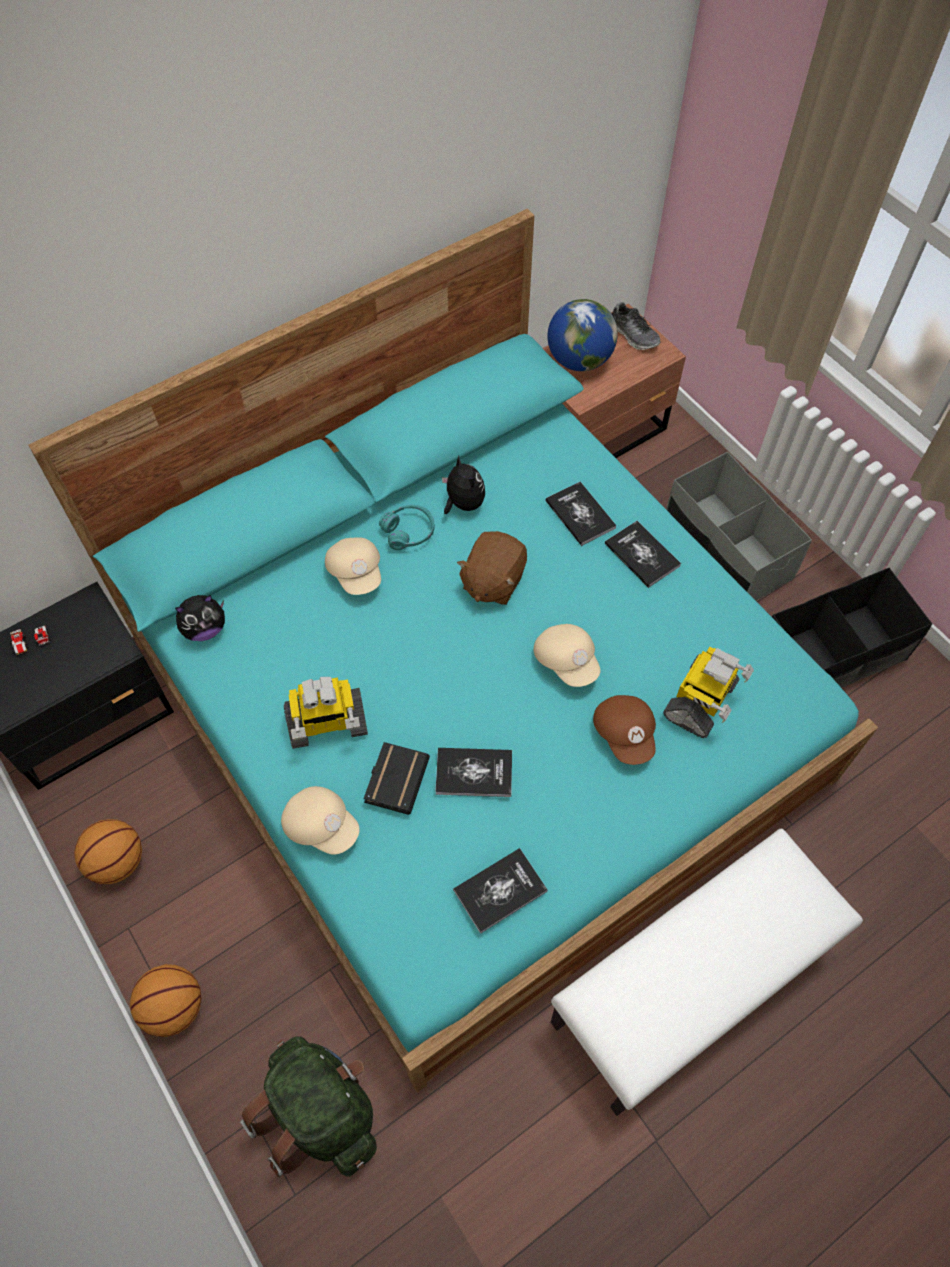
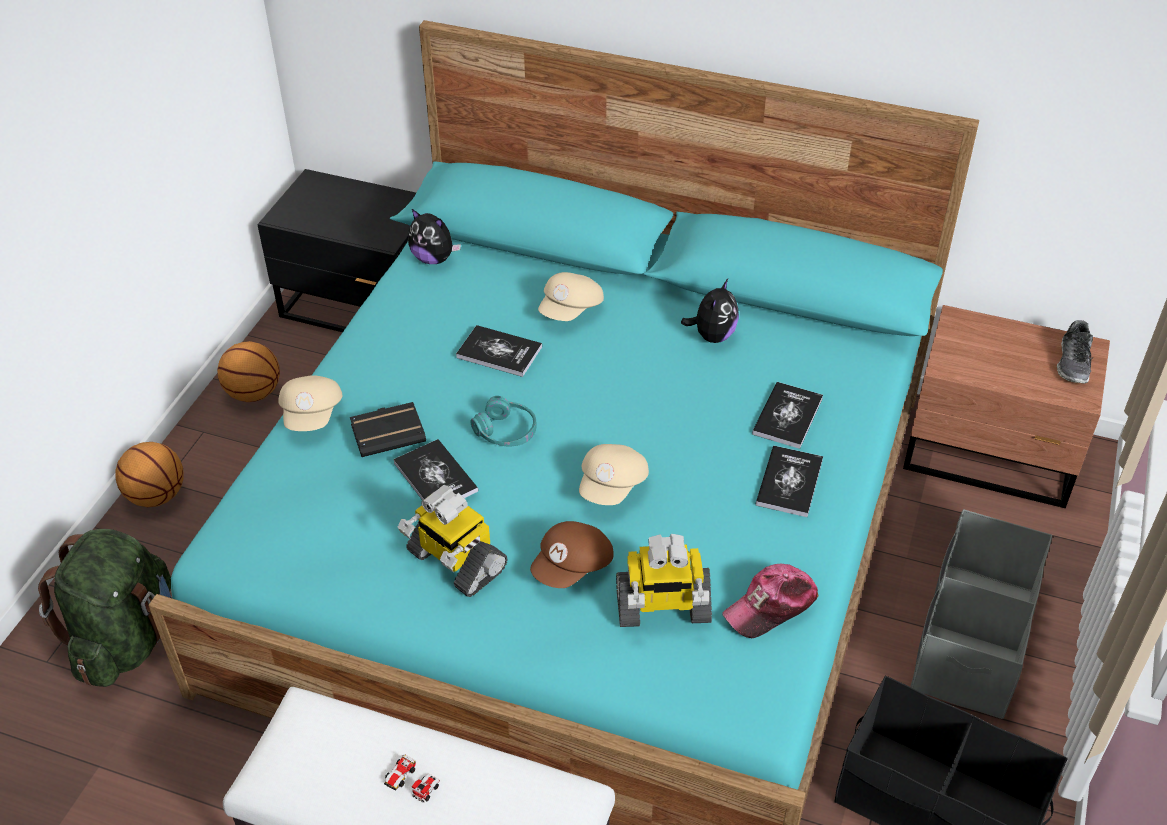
camera: 55 degrees right, 15 degrees down
toy car [10,626,51,656] -> toy car moved to [384,754,440,803]
toy robot [284,677,368,749] -> toy robot moved to [398,485,508,597]
turquoise headphones [379,505,435,550] -> turquoise headphones moved to [470,396,537,447]
book [453,848,548,934] -> book moved to [456,325,542,377]
brown plush toy [457,531,527,605] -> none
globe [548,299,618,371] -> none
none -> cap [722,563,819,638]

